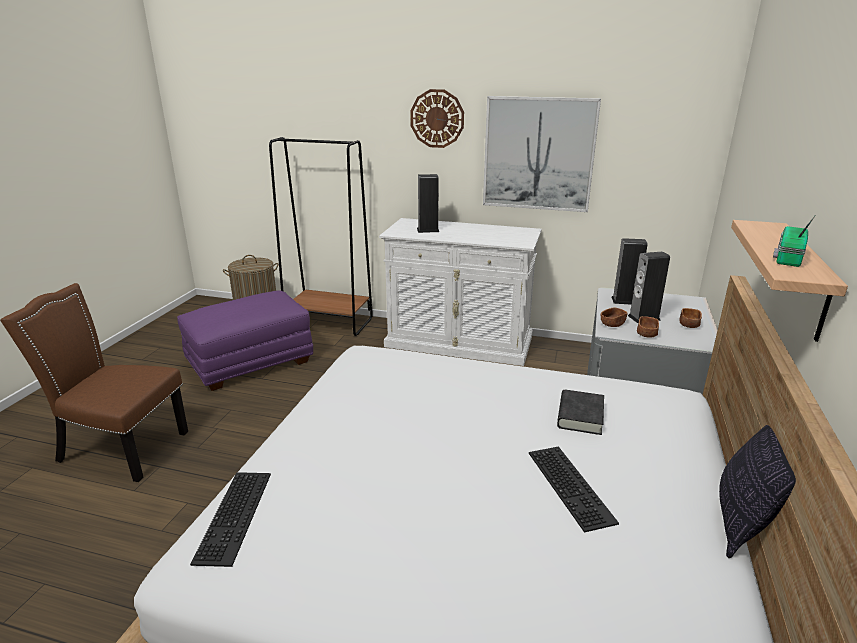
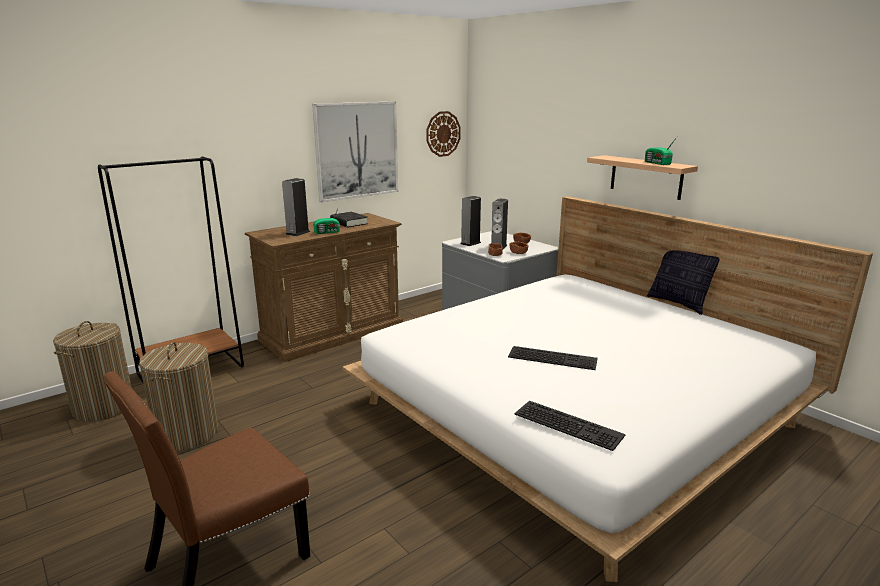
camera: 55 degrees left, 5 degrees down
purple ottoman [177,291,313,391] -> laundry basket [139,342,219,451]
white dresser [379,218,542,366] -> brown dresser [245,213,403,362]
wall clock [410,89,464,148] -> wall clock moved to [426,111,461,157]
keyboard [529,446,619,533] -> keyboard moved to [508,346,598,370]
black book [557,390,604,435] -> black book moved to [330,212,368,228]
none -> radio [313,206,340,234]

